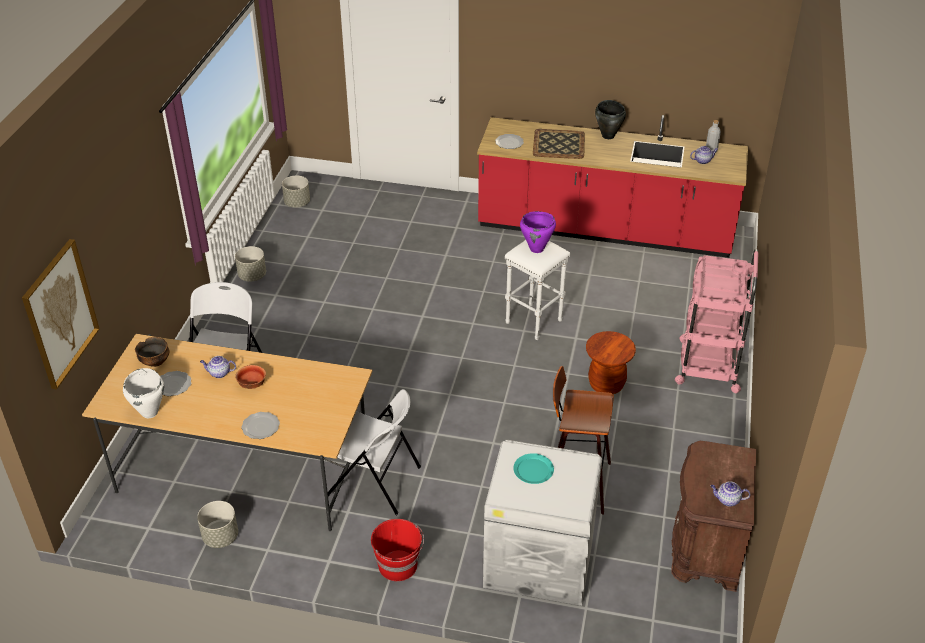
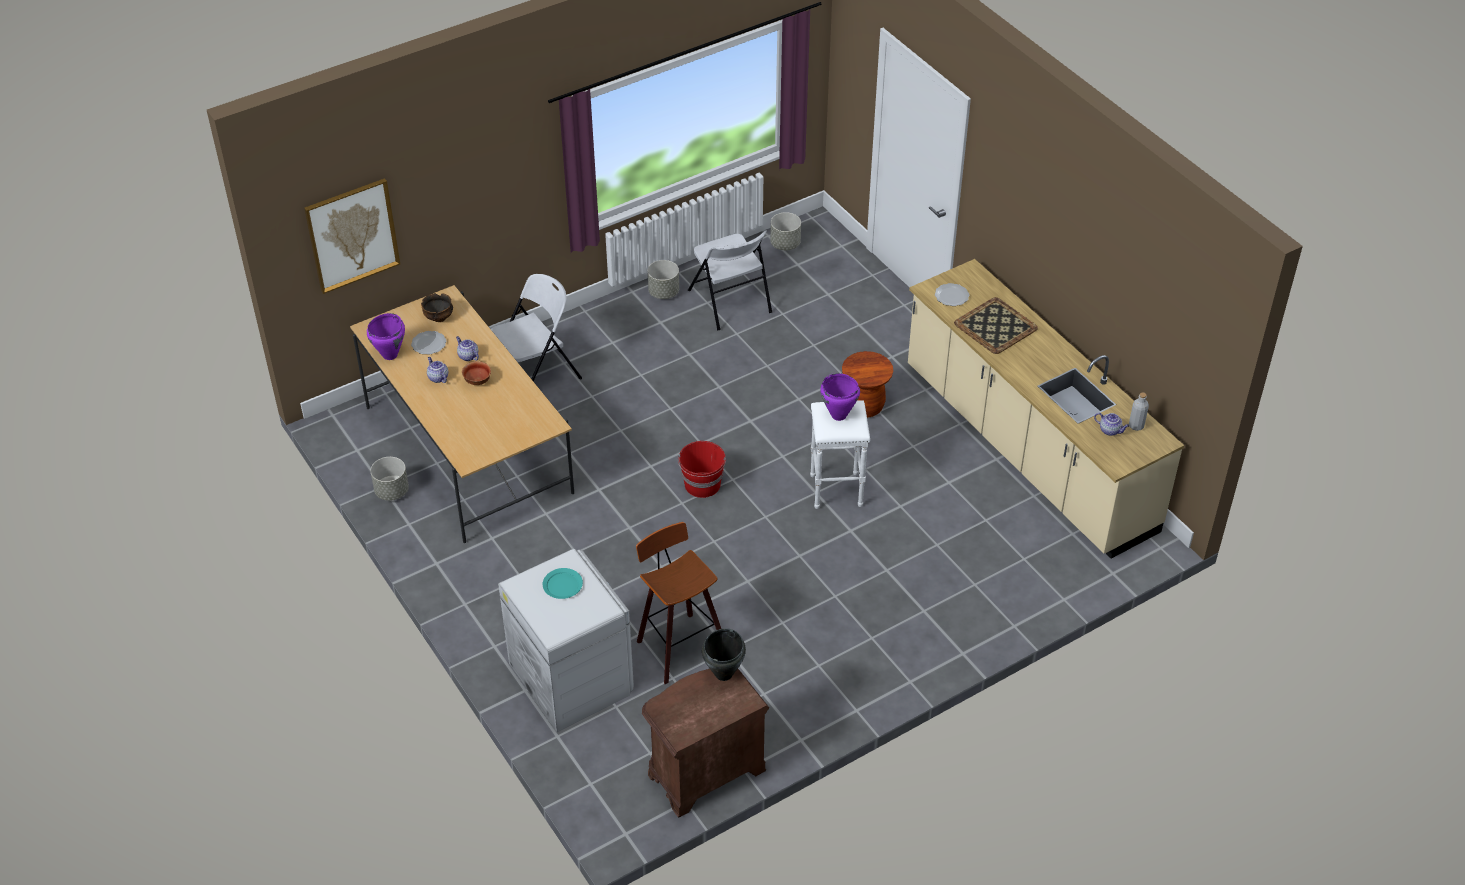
camera: 45 degrees right, 5 degrees up
white cooking pot [123,368,164,418] -> purple cooking pot [367,313,405,360]
plate [241,412,280,439] -> none
white chair [328,389,421,516] -> white chair moved to [688,230,772,331]
red bucket [371,519,424,581] -> red bucket moved to [678,441,726,498]
red counter [477,115,748,258] -> beige counter [908,259,1184,559]
brown stool [586,331,636,394] -> brown stool moved to [842,351,893,418]
black cooking pot [595,100,626,139] -> black cooking pot moved to [702,628,746,681]
pink cart [675,249,758,393] -> none
teapot [711,481,750,506] -> teapot moved to [427,357,448,383]

